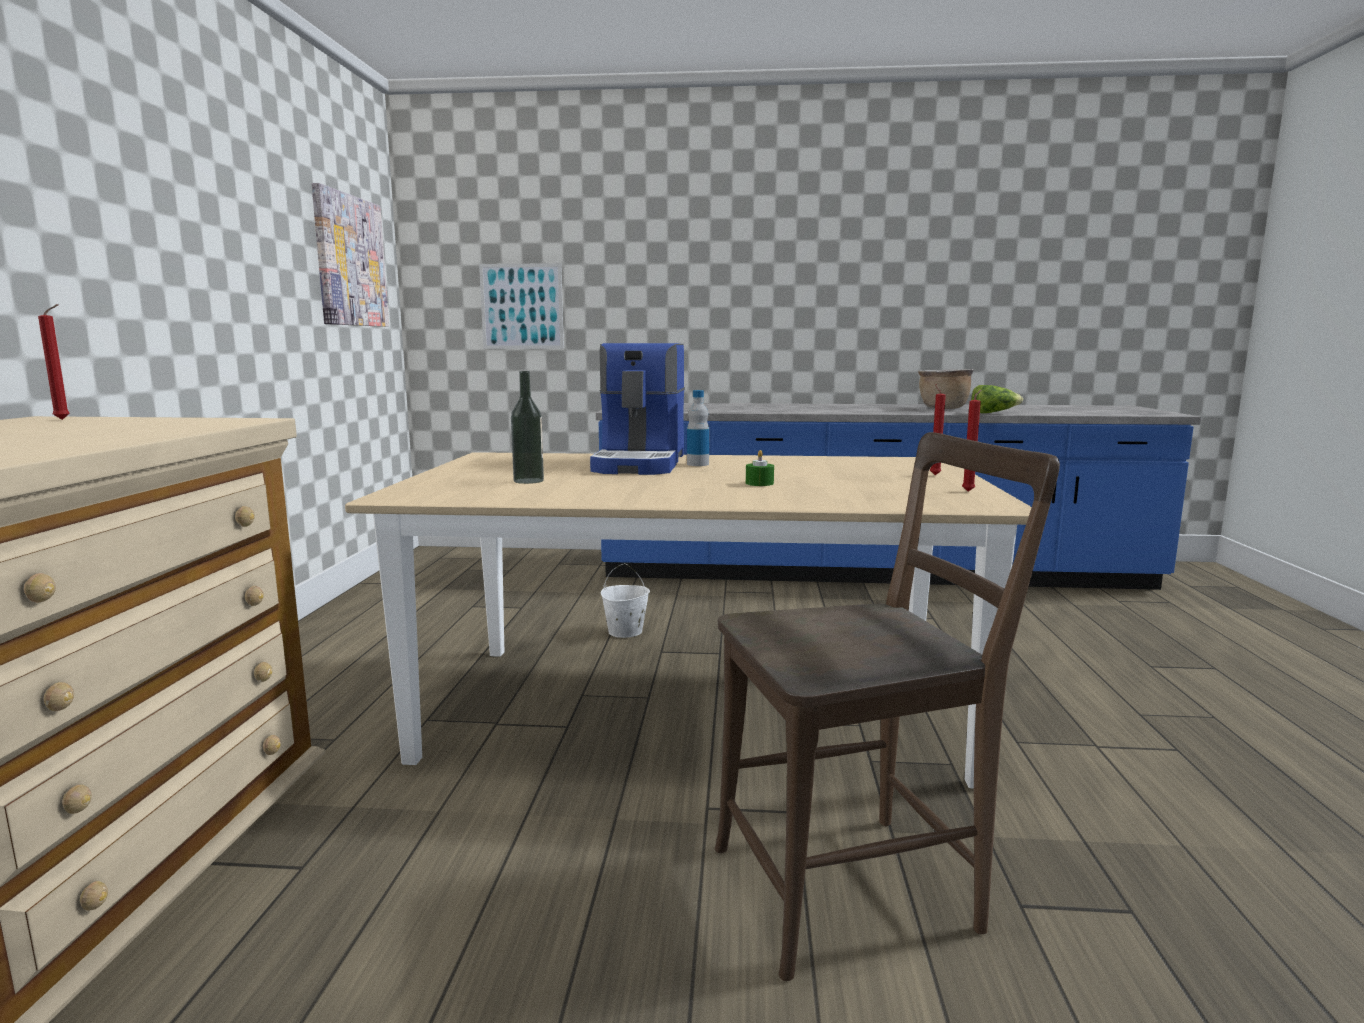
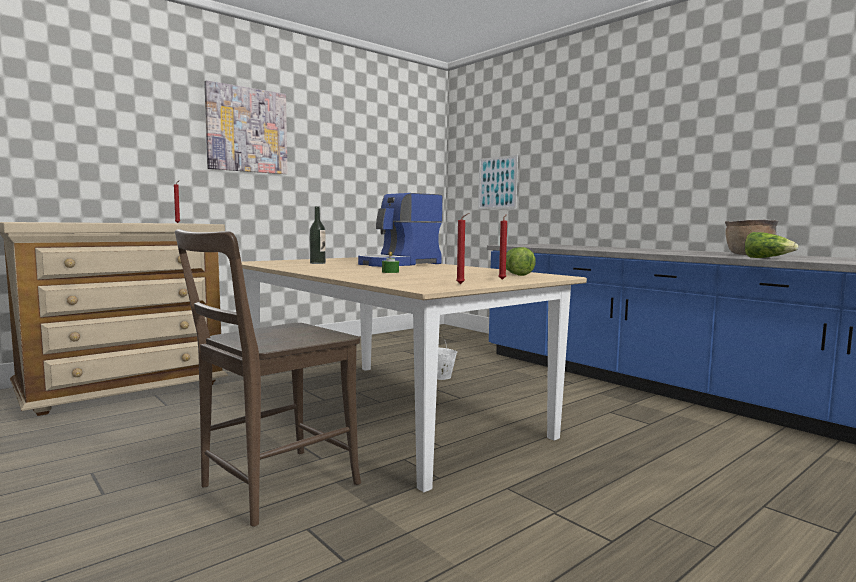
camera: 45 degrees right, 5 degrees down
picture [311,183,389,327] -> picture moved to [204,80,288,174]
bottle [687,390,709,466] -> none
brown chair [715,432,1060,981] -> brown chair turned 105 degrees clockwise [175,229,361,527]
none -> lettuce [506,247,536,276]

